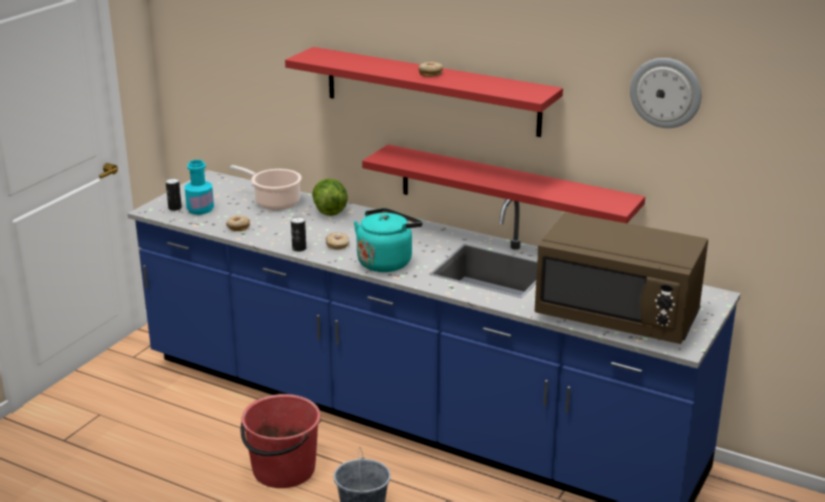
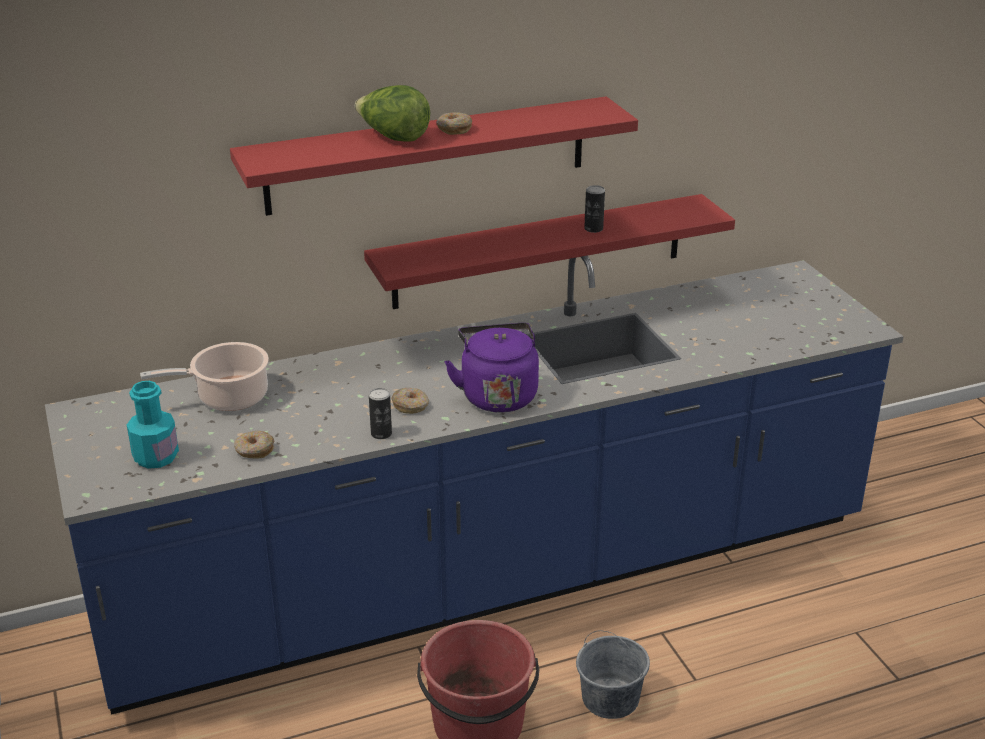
camera: 50 degrees left, 5 degrees up
can [166,178,182,211] -> can moved to [584,185,605,233]
lettuce [312,178,348,216] -> lettuce moved to [355,85,430,142]
turquoise kettle [354,208,423,272] -> purple kettle [444,323,539,412]
brown microwave [535,212,708,344] -> none
wall clock [630,58,701,128] -> none

